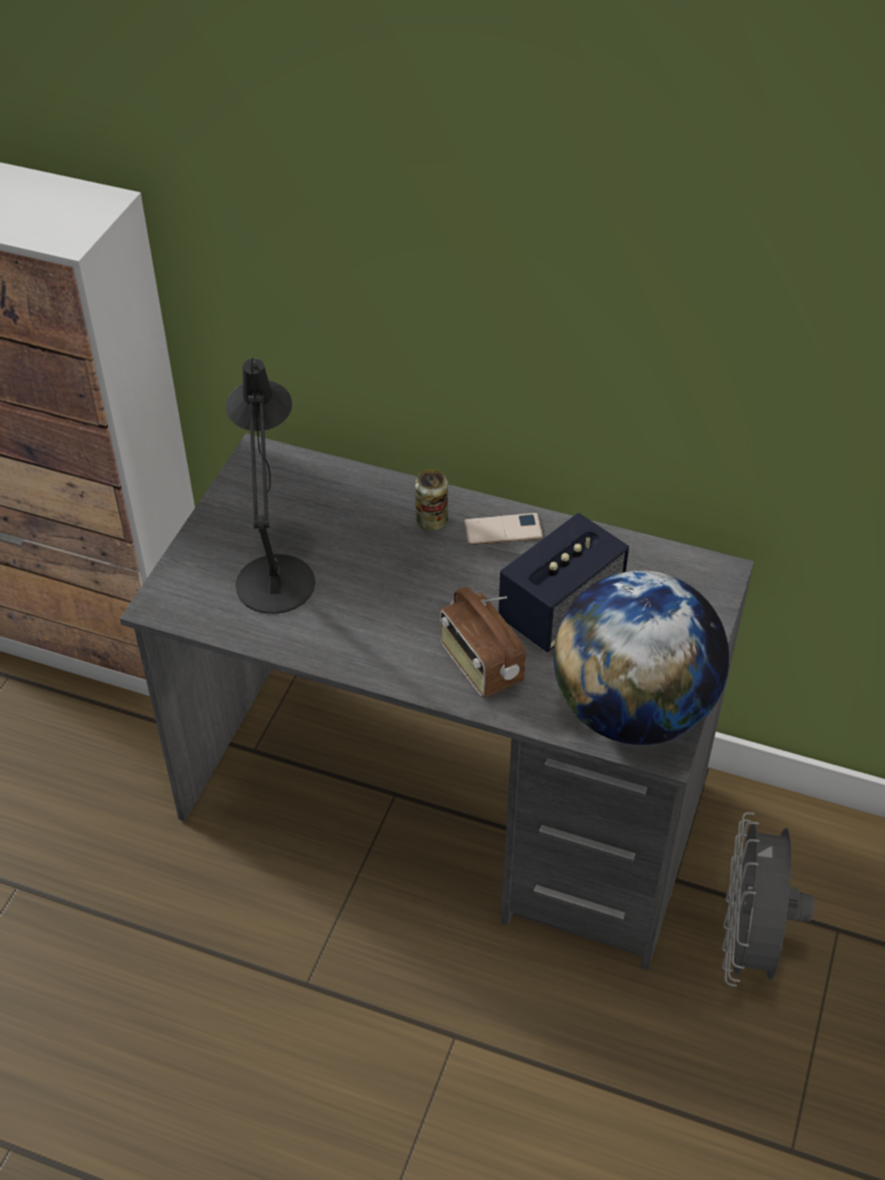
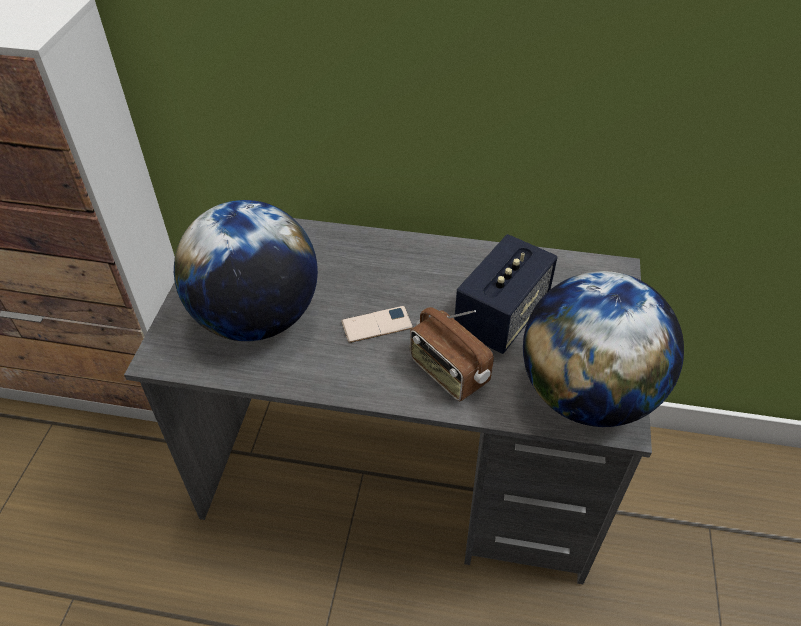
camera: 10 degrees left, 0 degrees up
black table lamp [226,358,315,614] -> globe [174,200,318,341]
can [415,469,448,531] -> none
phone [464,513,543,545] -> phone moved to [341,306,413,343]
grey fan [722,812,814,987] -> none

